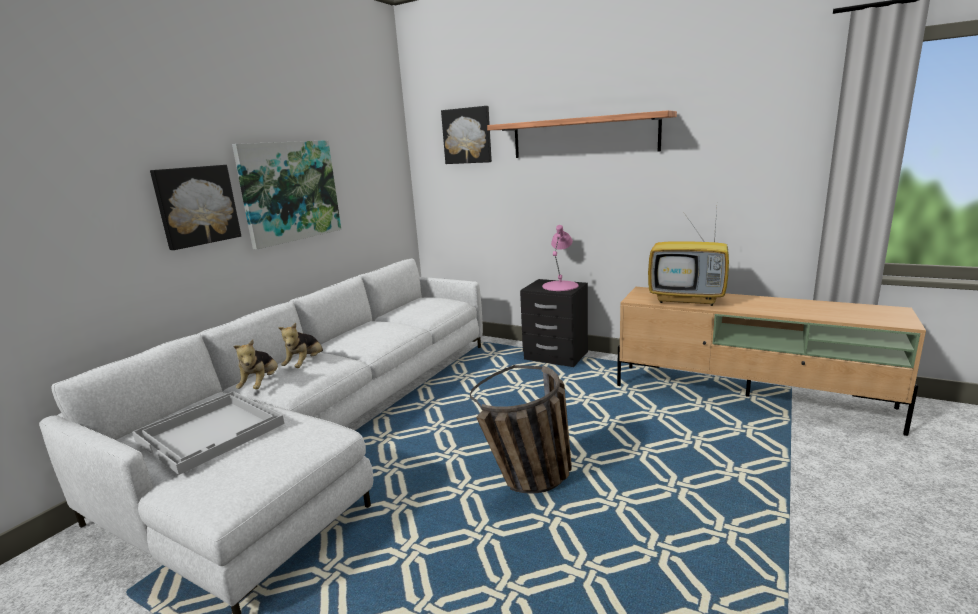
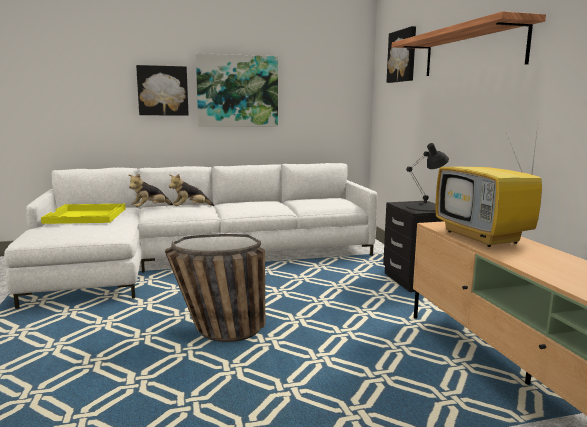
camera: 45 degrees right, 5 degrees down
white tray [132,391,284,475] -> yellow tray [41,204,126,224]
pink table lamp [542,225,578,291] -> black table lamp [406,143,449,212]

